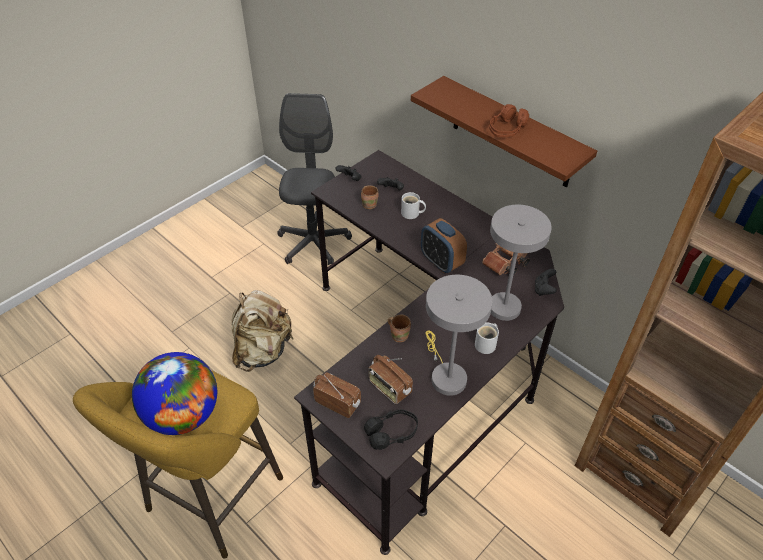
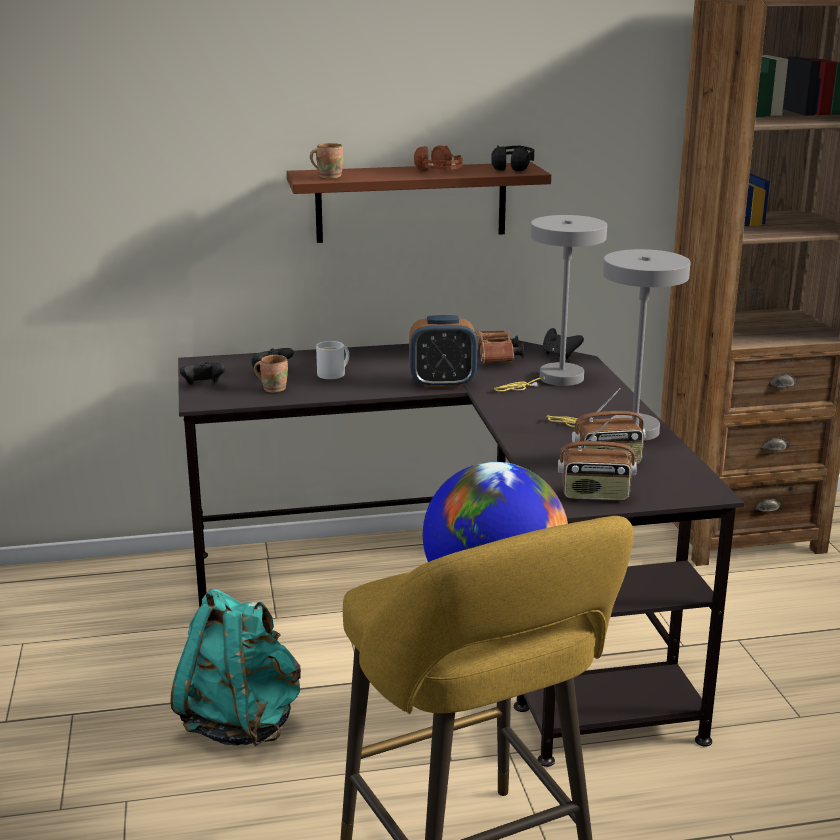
camera: 55 degrees left, 25 degrees down
beige backpack [232,290,293,372] -> turquoise backpack [170,589,301,746]
grey office chair [277,93,352,265] -> none
radio [313,372,361,418] -> radio turned 150 degrees counterclockwise [558,418,637,501]
black headphones [364,409,418,450] -> black headphones moved to [491,145,534,172]
brown mug [388,314,411,342] -> brown mug moved to [310,143,344,179]
white mug [475,323,499,354] -> none

